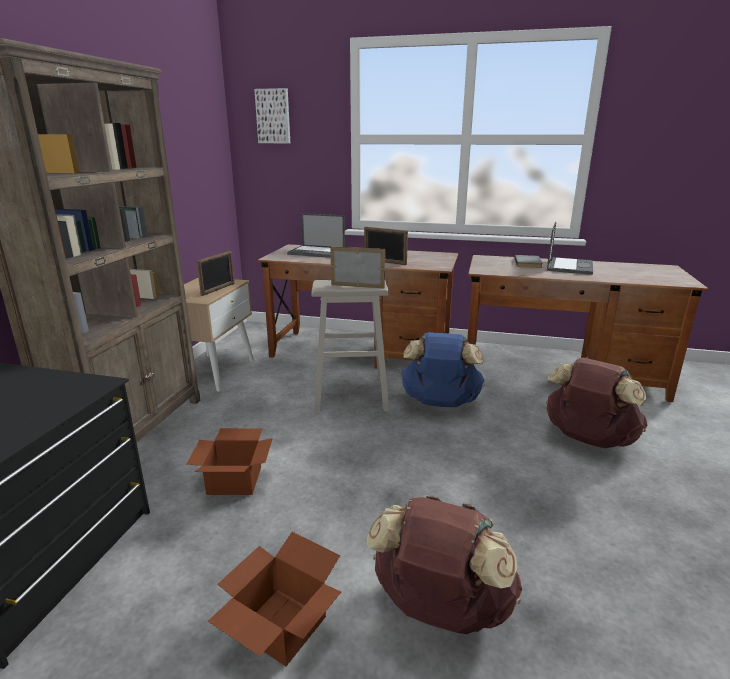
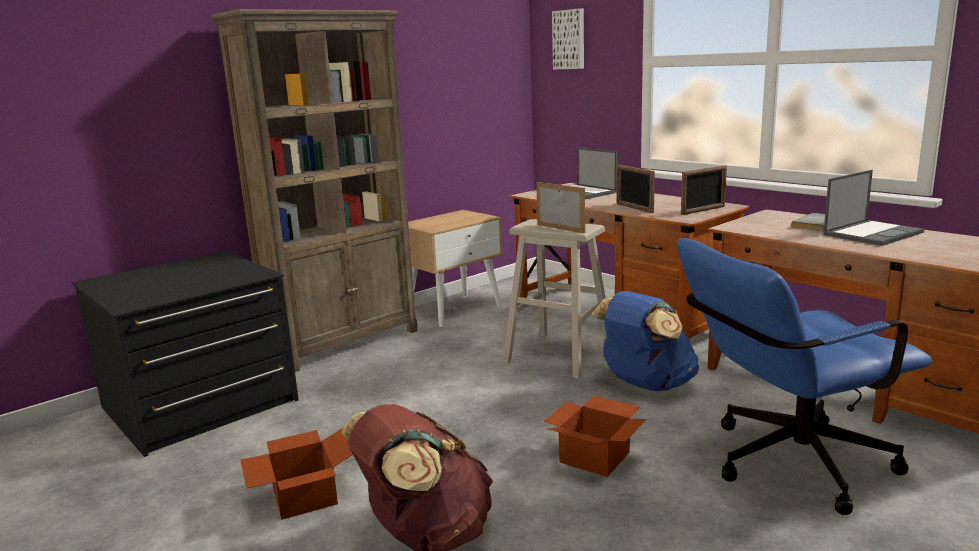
camera: 35 degrees right, 5 degrees down
cardboard box [187,428,273,495] -> cardboard box moved to [544,396,646,477]
picture frame [197,251,234,296] -> picture frame moved to [681,165,727,215]
brown backpack [546,358,648,448] -> blue office chair [677,238,932,515]

